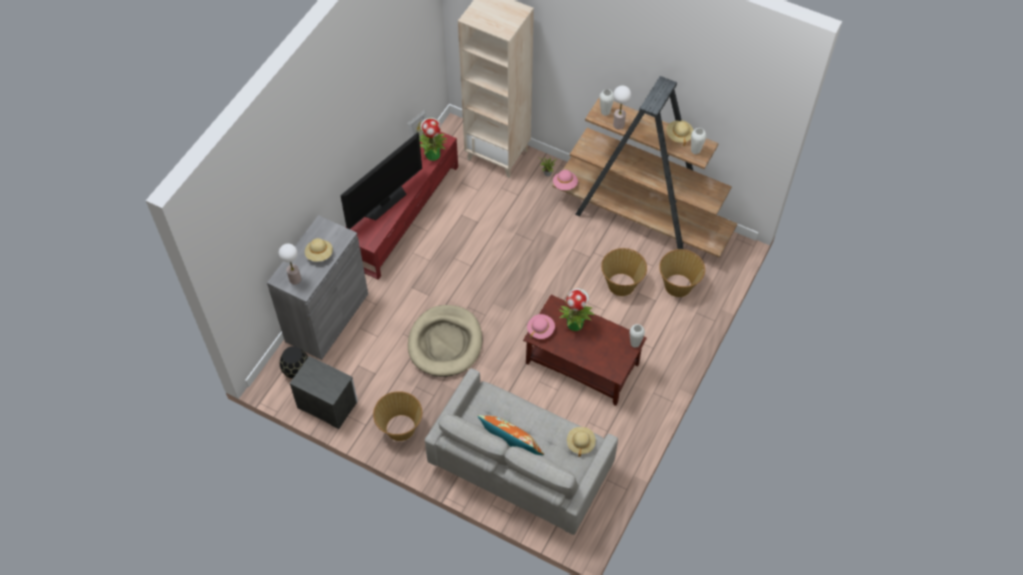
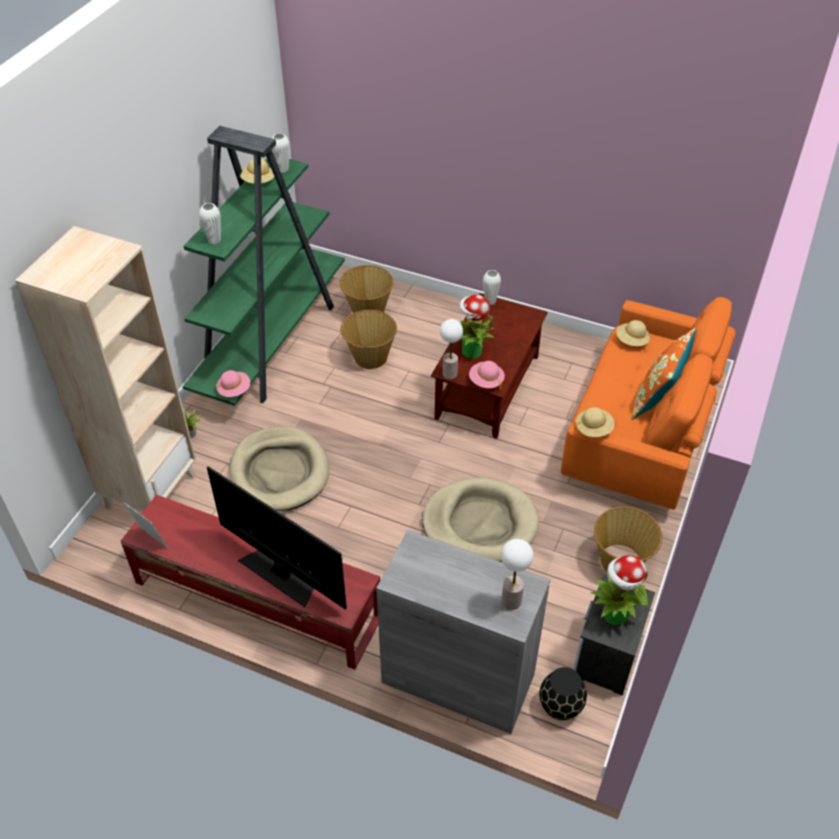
camera: 95 degrees left, 10 degrees down
beige hat [305,238,333,262] -> beige hat moved to [575,407,614,437]
potted plant [419,118,448,161] -> potted plant moved to [591,555,648,625]
grey sofa [425,368,618,535] -> orange sofa [561,297,736,510]
brown bookcase [553,76,737,258] -> green bookcase [183,126,345,406]
table lamp [613,86,631,129] -> table lamp moved to [440,319,463,379]
none -> beige dog bed [230,426,330,511]

